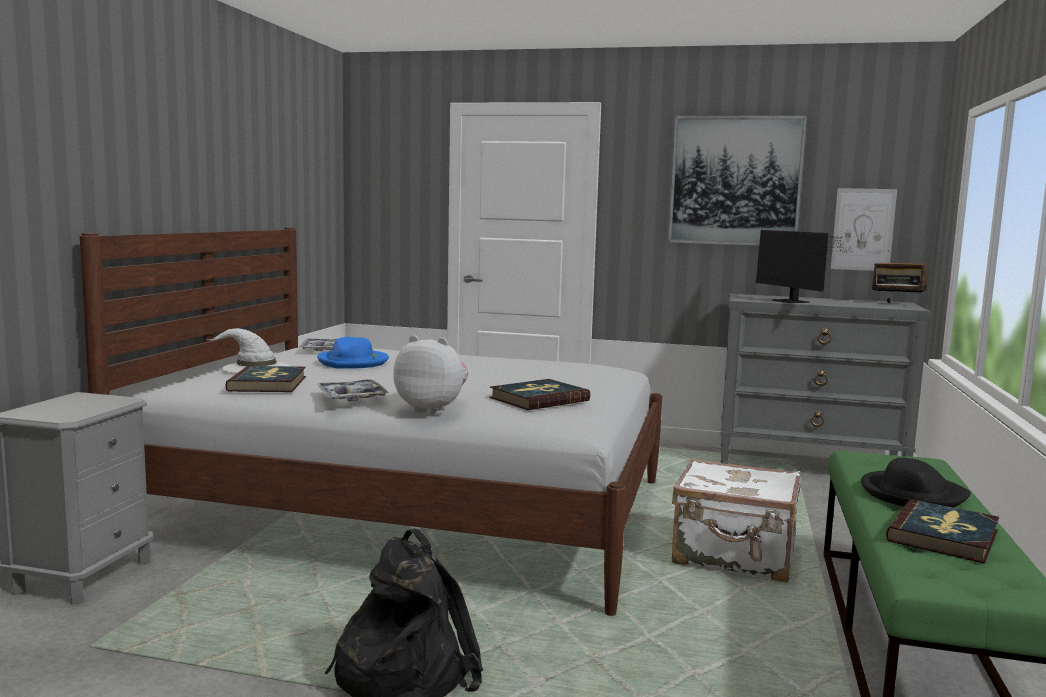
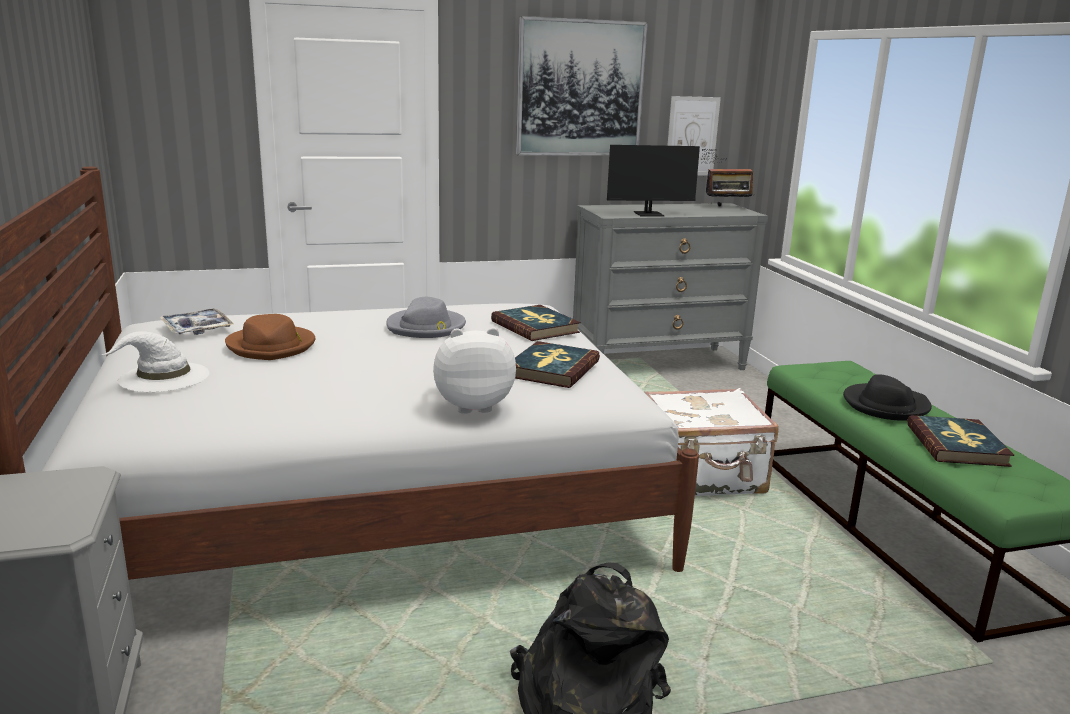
camera: 30 degrees left, 10 degrees up
book [225,366,306,392] -> book moved to [491,305,581,341]
tray [317,379,389,401] -> none
blue hat [318,337,389,369] -> brown hat [225,314,315,360]
monitor [755,230,849,303] -> monitor turned 45 degrees counterclockwise [607,145,722,216]
none -> grey hat [386,297,466,338]

